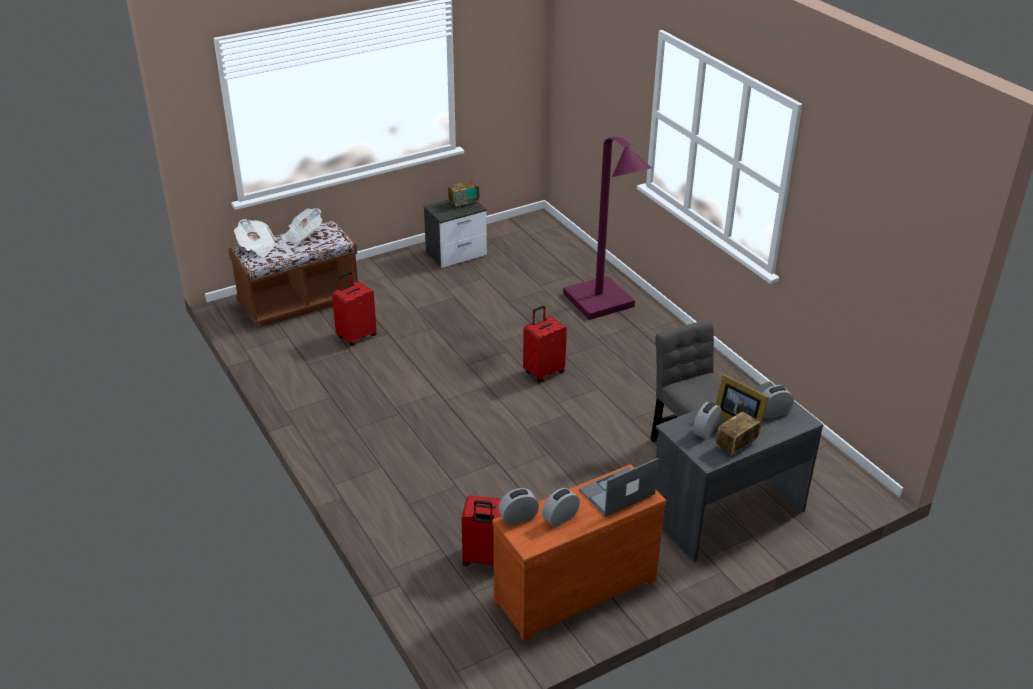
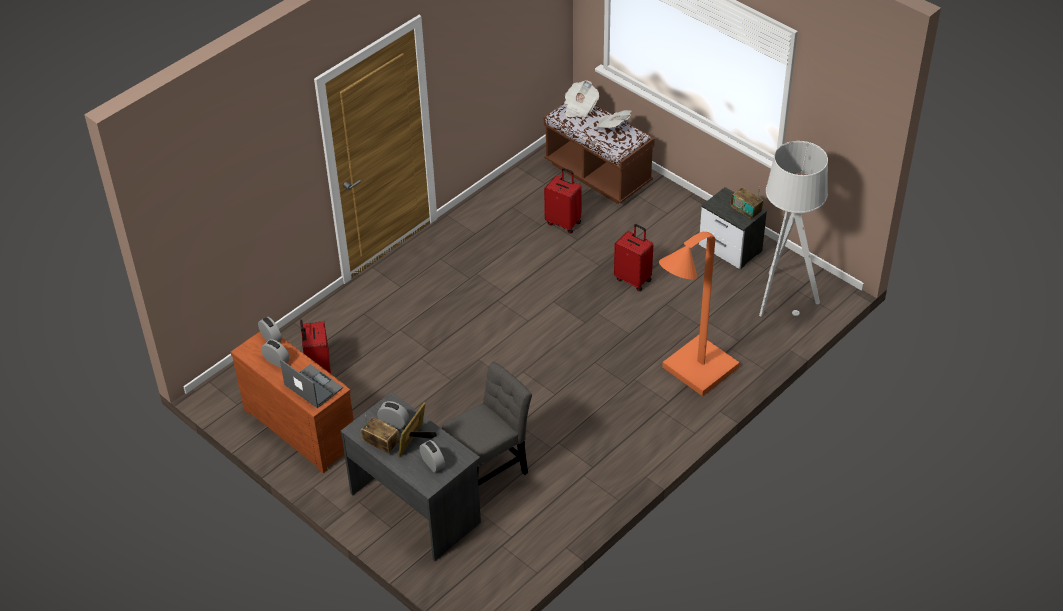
camera: 75 degrees right, 10 degrees up
red suitcase [523,306,567,382] -> red suitcase moved to [614,224,653,291]
purple floor lamp [563,137,651,320] -> orange floor lamp [659,232,740,396]
none -> grey floor lamp [759,141,828,317]

